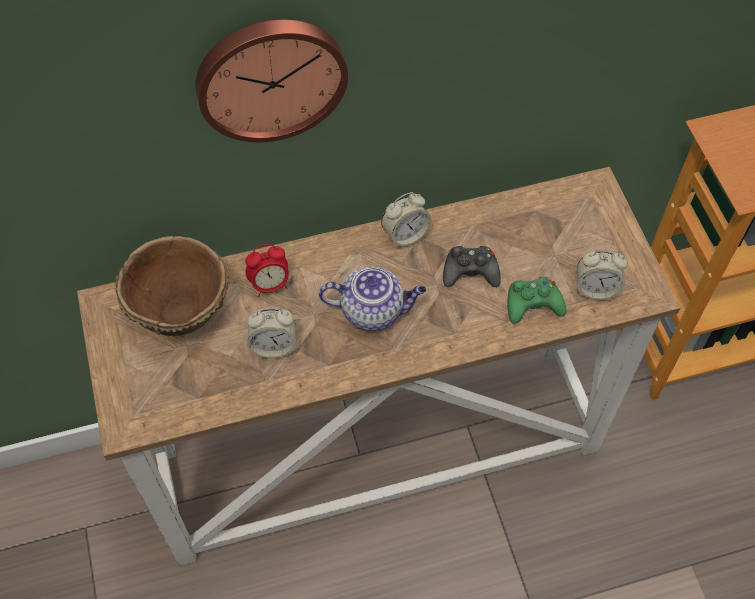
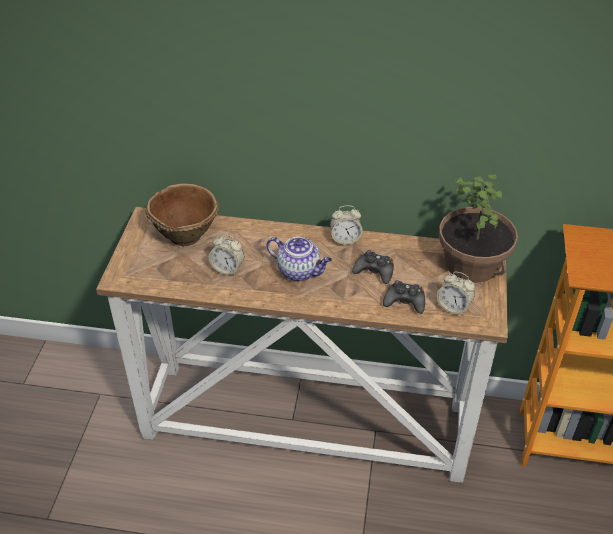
camera: 25 degrees right, 15 degrees down
wall clock [195,19,348,142] -> none
alarm clock [245,244,289,297] -> none
green game controller [507,277,566,324] -> black game controller [383,280,425,314]
none -> potted plant [439,175,518,282]

